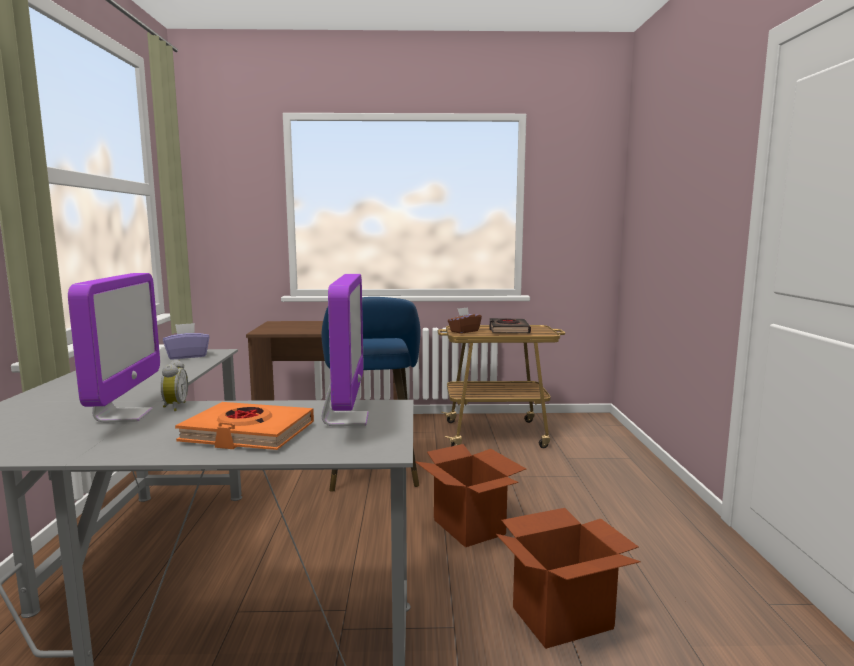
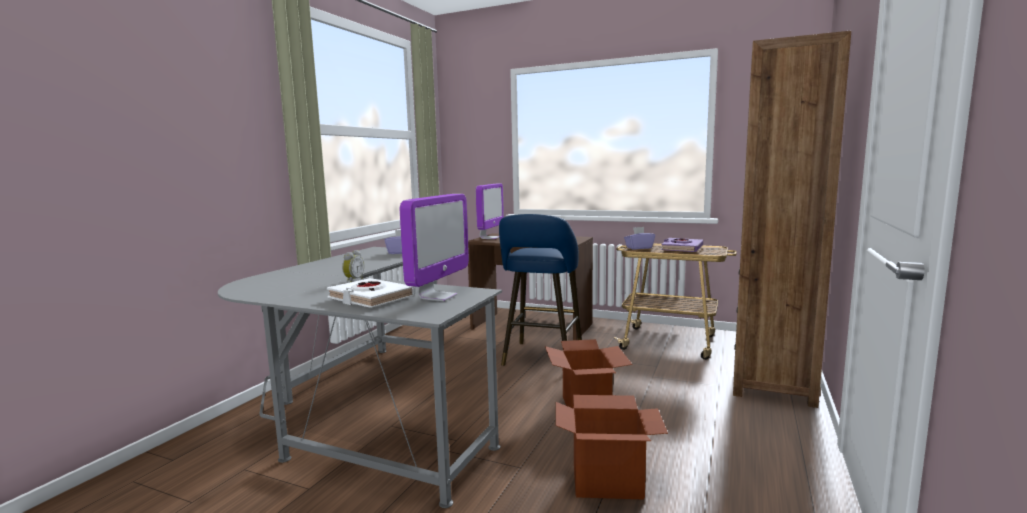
camera: 25 degrees right, 0 degrees up
monitor [68,273,160,422] -> monitor moved to [476,184,504,239]
orange book [175,402,314,450] -> white book [327,278,415,308]
brown tissue box [448,307,482,334] -> purple tissue box [624,227,655,250]
black book [489,318,531,333] -> purple book [661,238,703,252]
none -> brown bookcase [733,31,851,408]

